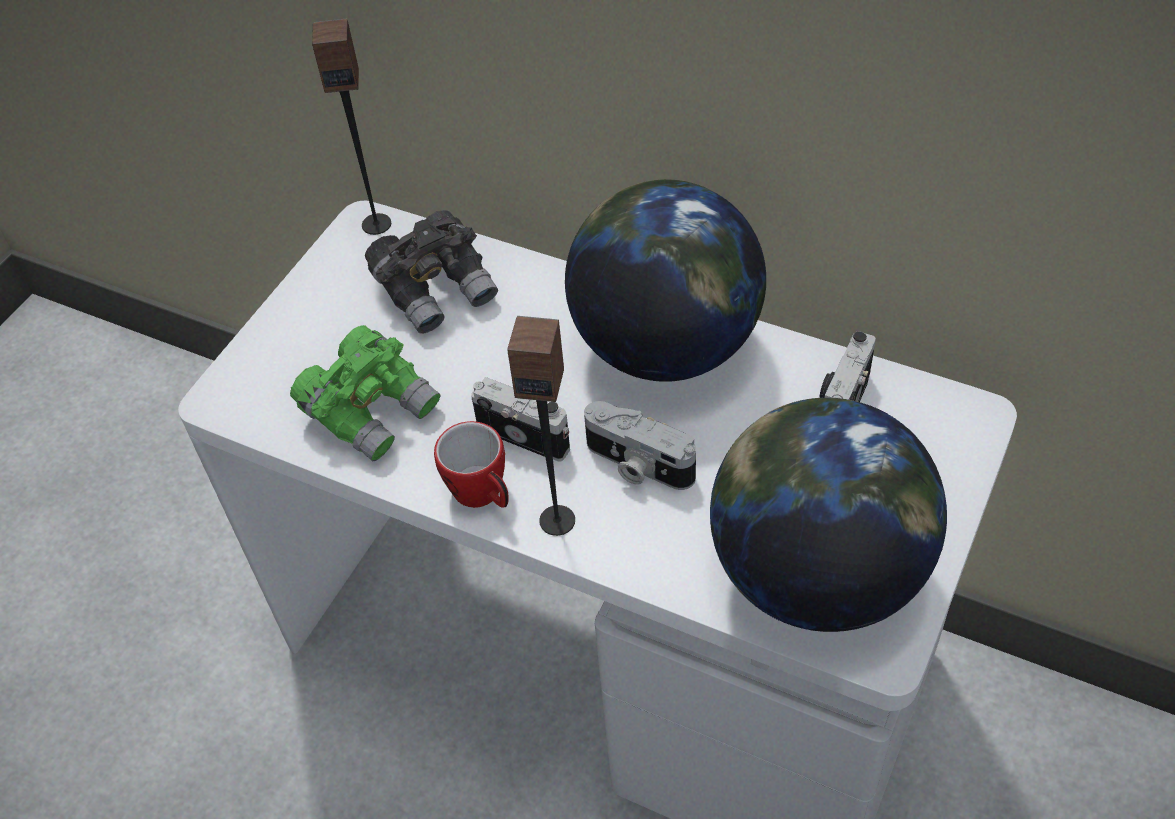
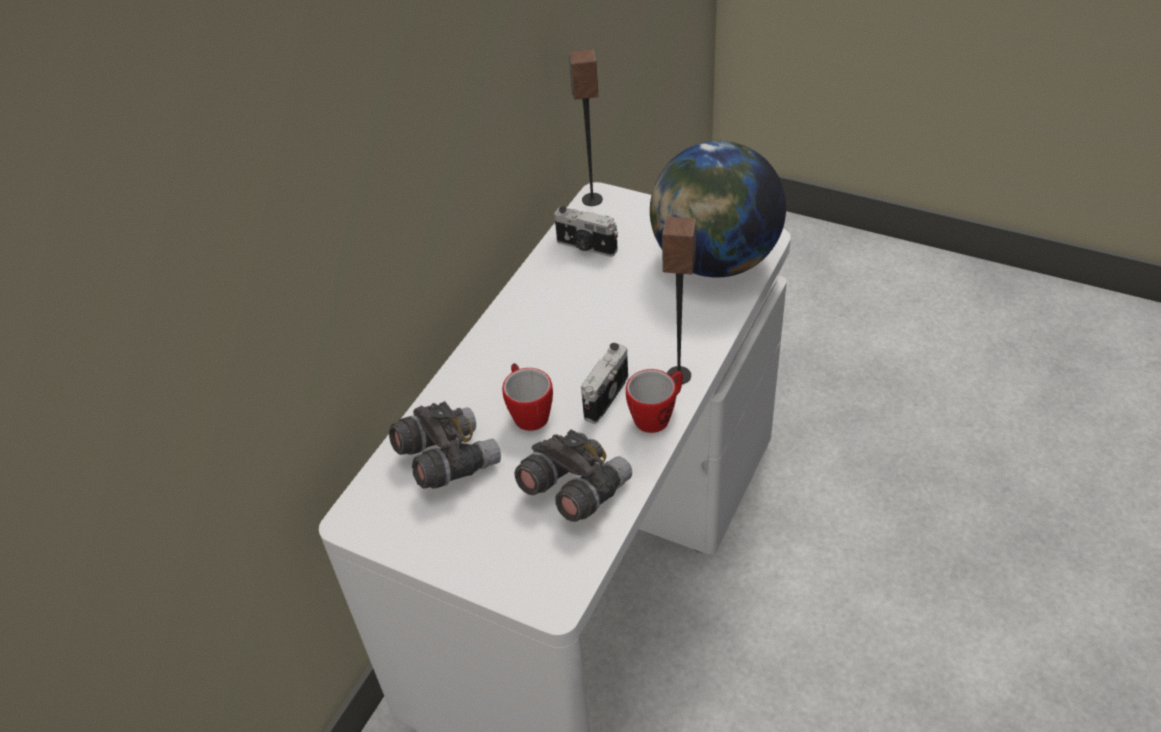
camera: 90 degrees left, 5 degrees down
green binoculars [290,325,441,462] -> grey binoculars [515,429,632,522]
speaker [312,19,391,235] -> speaker moved to [569,49,603,206]
globe [565,179,766,382] -> none
camera [584,401,696,490] -> none
none -> mug [502,363,553,431]

